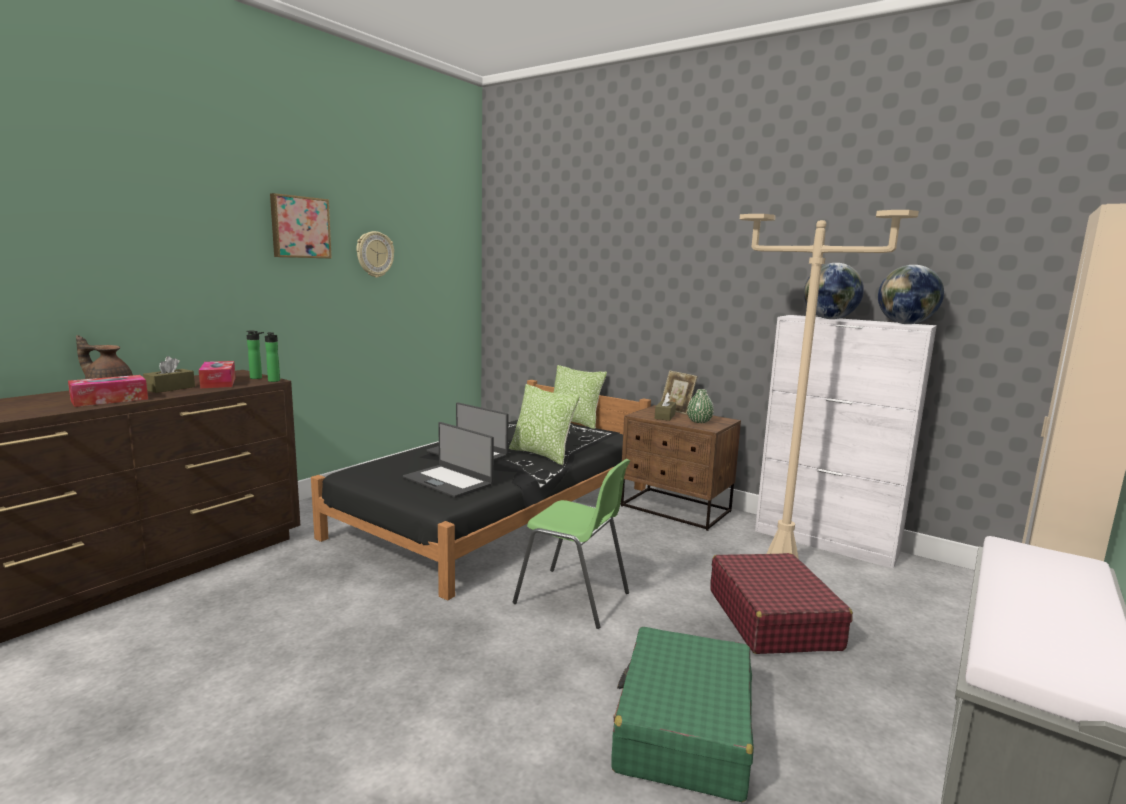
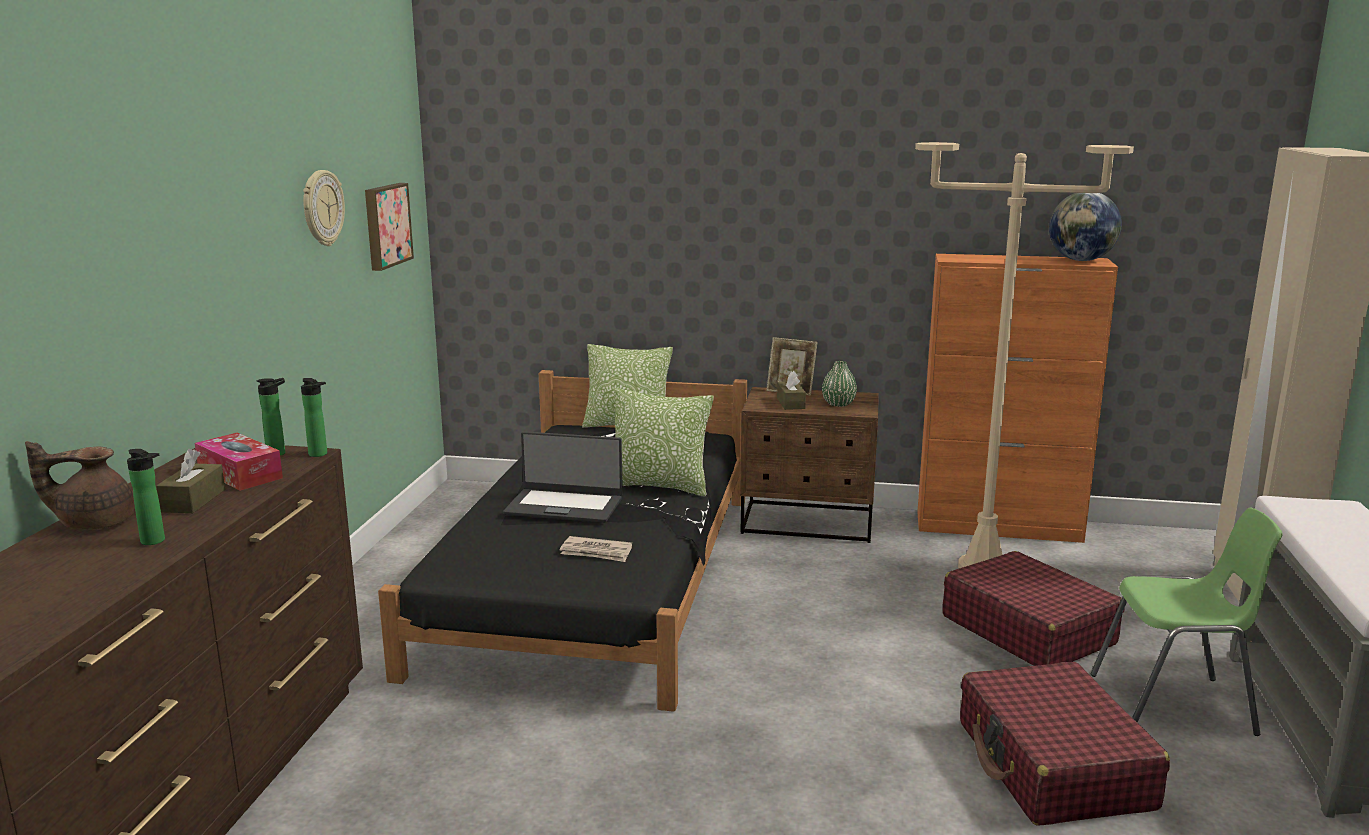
camera: 25 degrees left, 5 degrees up
tissue box [68,375,148,407] -> bottle [127,449,165,545]
picture [270,193,332,259] -> picture moved to [365,183,414,271]
laptop [403,422,494,498] -> newspaper [560,536,632,562]
green chair [513,459,630,629] -> green chair moved to [1091,507,1283,736]
green suitcase [611,627,754,802] -> red suitcase [960,662,1170,826]
white cabinet [755,315,937,569] -> orange cabinet [917,254,1118,543]
globe [804,263,864,319] -> none

